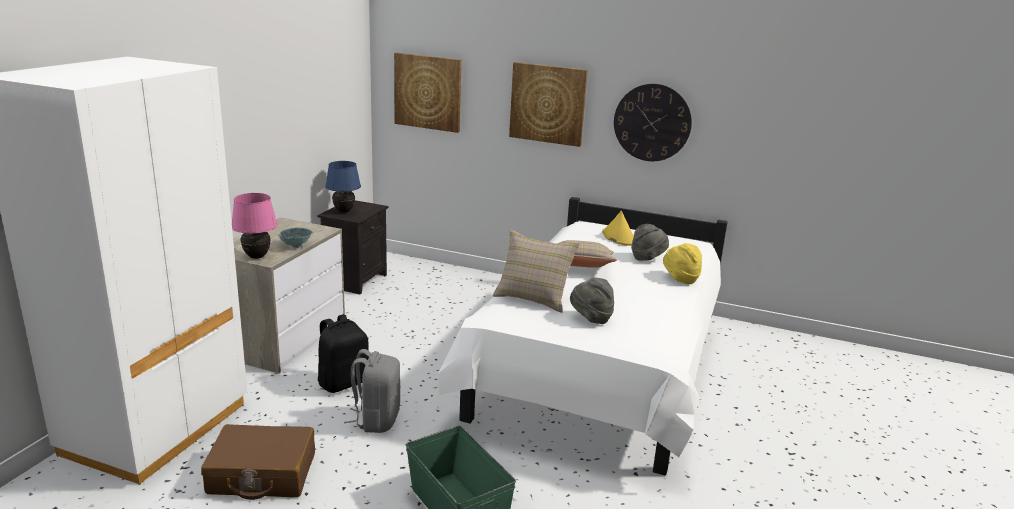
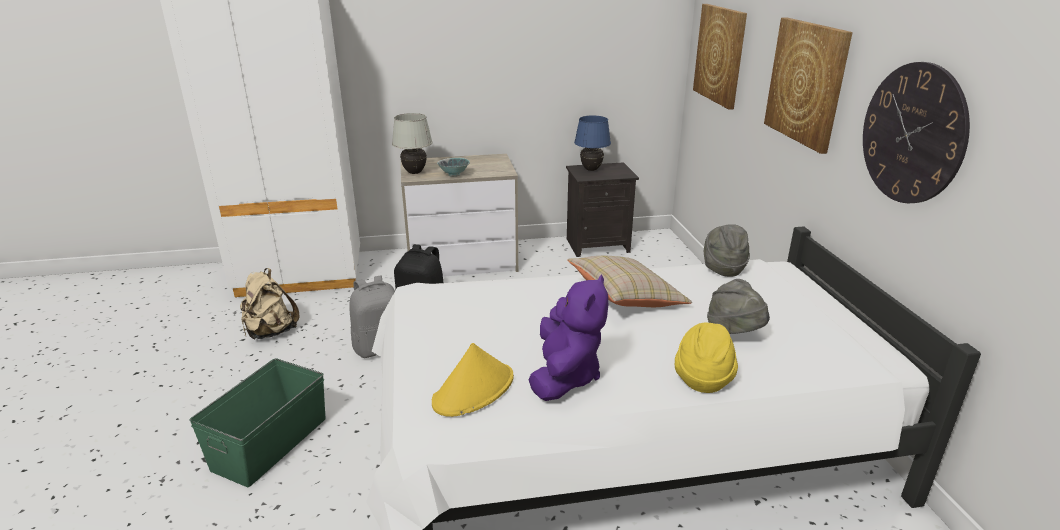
camera: 60 degrees right, 5 degrees up
brown suitcase [201,424,315,500] -> beige backpack [240,268,300,339]
pink table lamp [232,193,277,259] -> white table lamp [392,113,433,174]
beige pillow [493,230,580,313] -> none
grey hat [570,278,614,324] -> grey hat moved to [704,224,750,277]
yellow hat [602,211,634,246] -> yellow hat moved to [432,343,514,417]
none -> purple plush toy [529,274,608,401]

